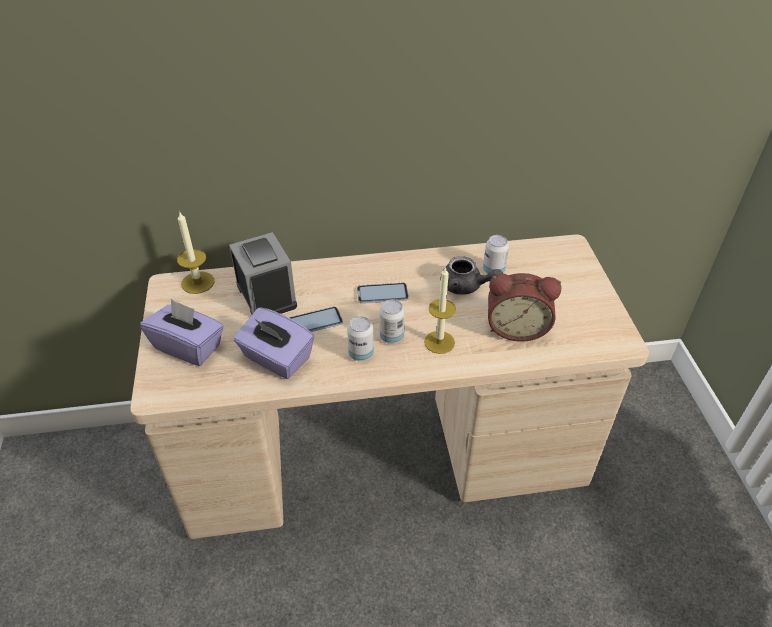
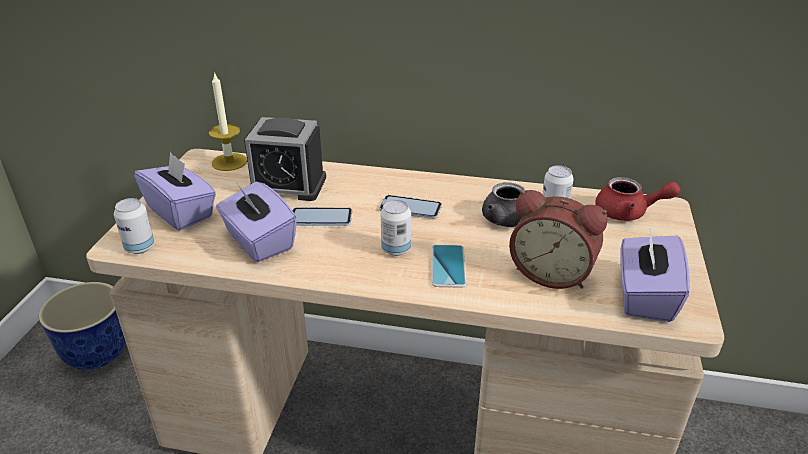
camera: 20 degrees right, 10 degrees down
alarm clock [229,232,297,314] -> alarm clock turned 105 degrees clockwise [244,117,326,201]
can [347,316,374,361] -> can moved to [114,198,155,254]
candle [424,266,456,354] -> phone [432,245,467,288]
none -> planter [39,282,126,370]
none -> red teapot [595,177,681,221]
none -> purple tissue box [620,228,690,322]

